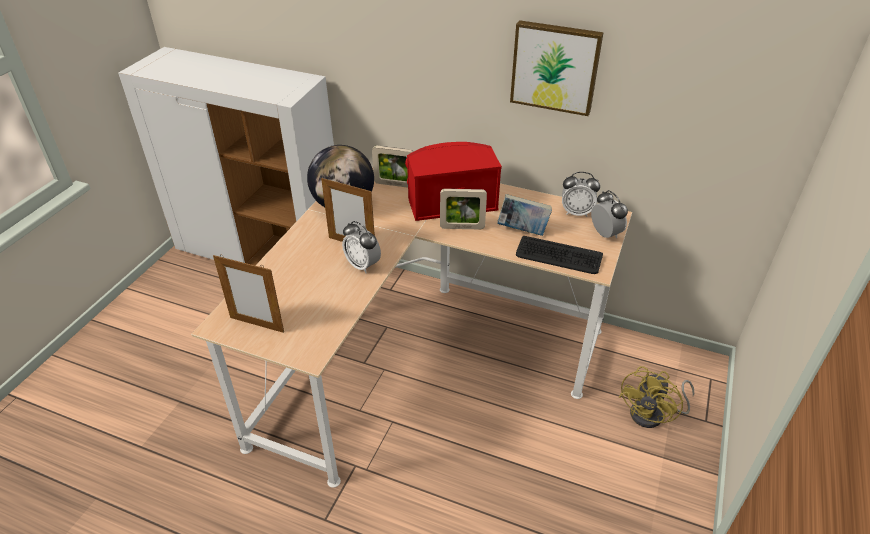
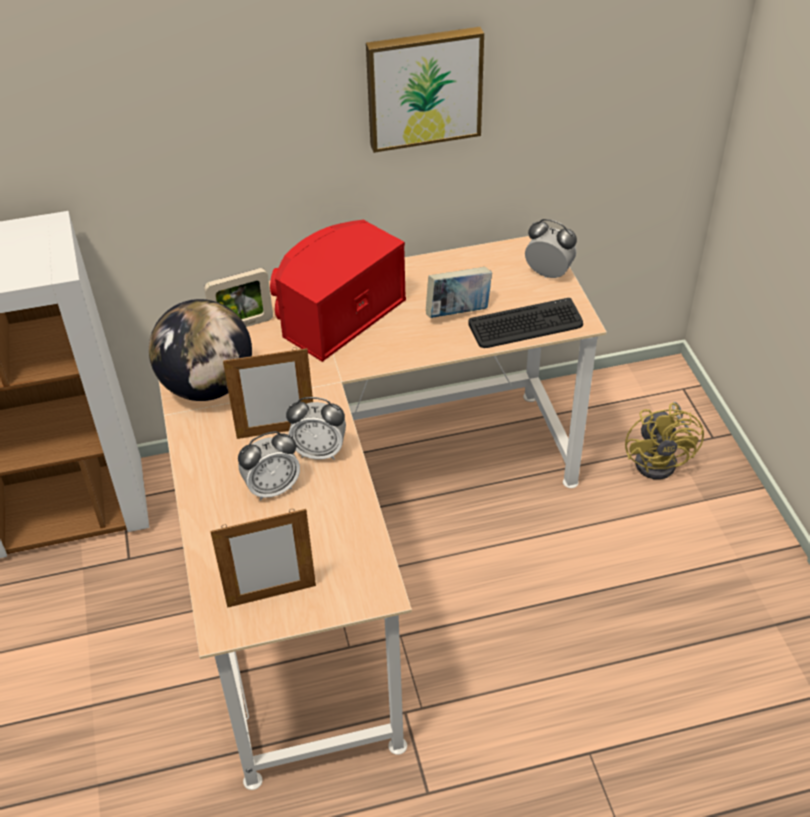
camera: 35 degrees left, 5 degrees up
picture frame [440,189,487,229] -> none
alarm clock [562,172,600,217] -> alarm clock moved to [238,431,300,501]

